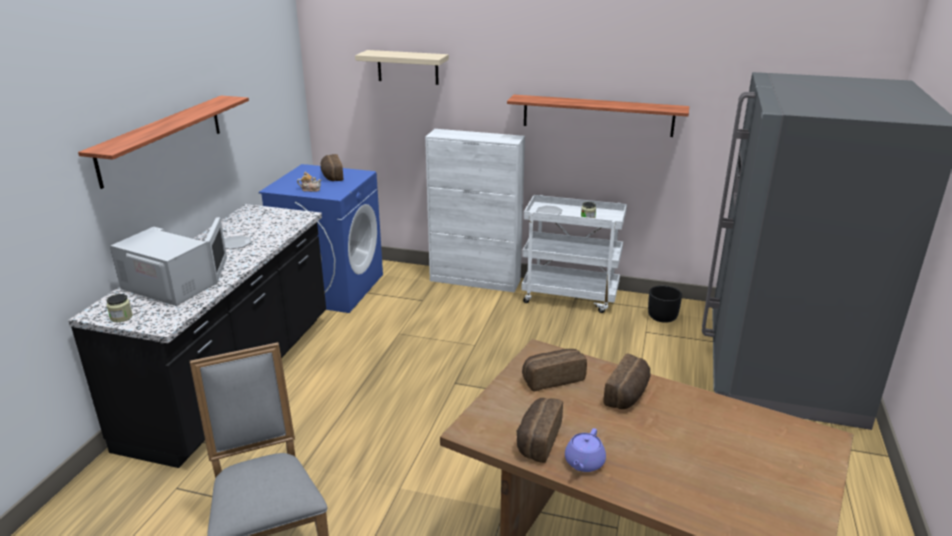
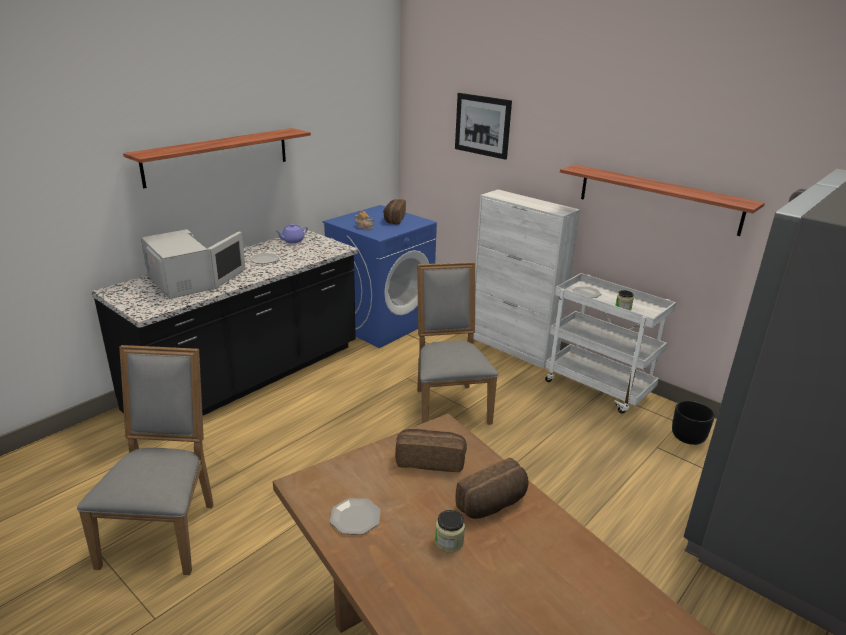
camera: 25 degrees right, 0 degrees up
jar [107,294,133,322] -> jar moved to [435,510,465,552]
beige shelf [355,50,449,85] -> picture [455,93,512,160]
bread [517,398,563,463] -> plate [330,498,381,535]
purple teapot [565,428,606,472] -> purple teapot moved to [275,224,308,243]
none -> grey chair [417,262,498,425]

